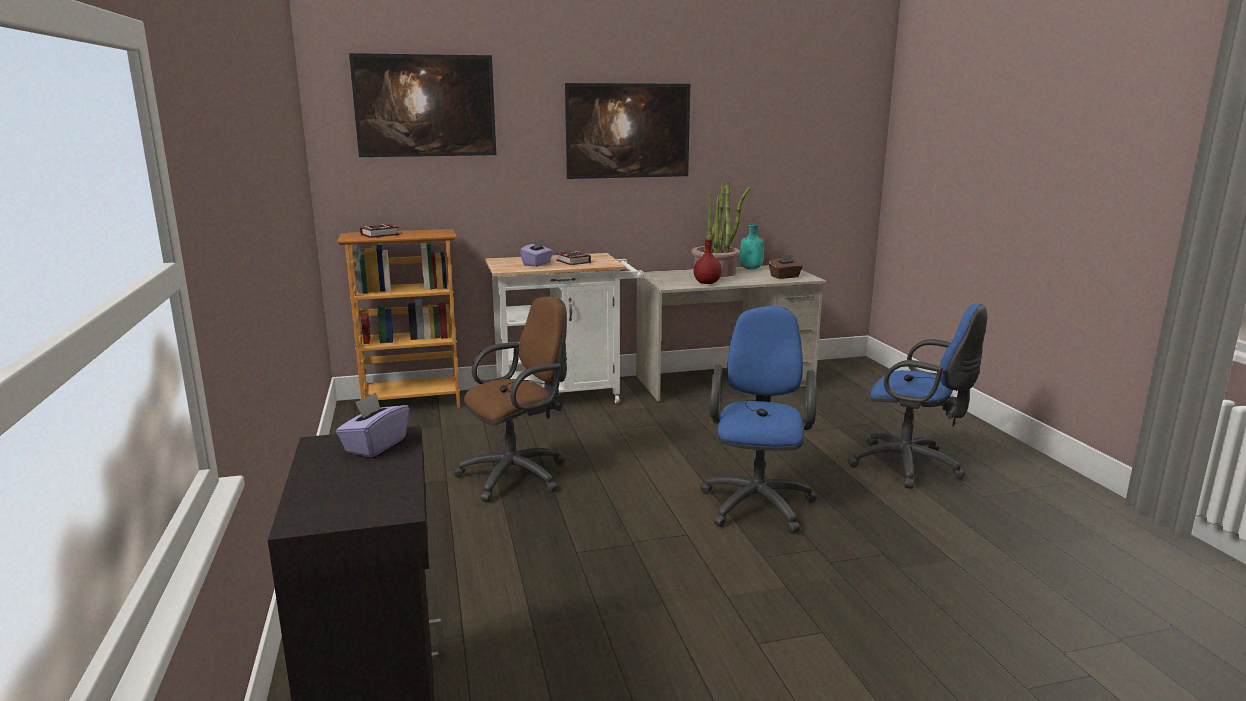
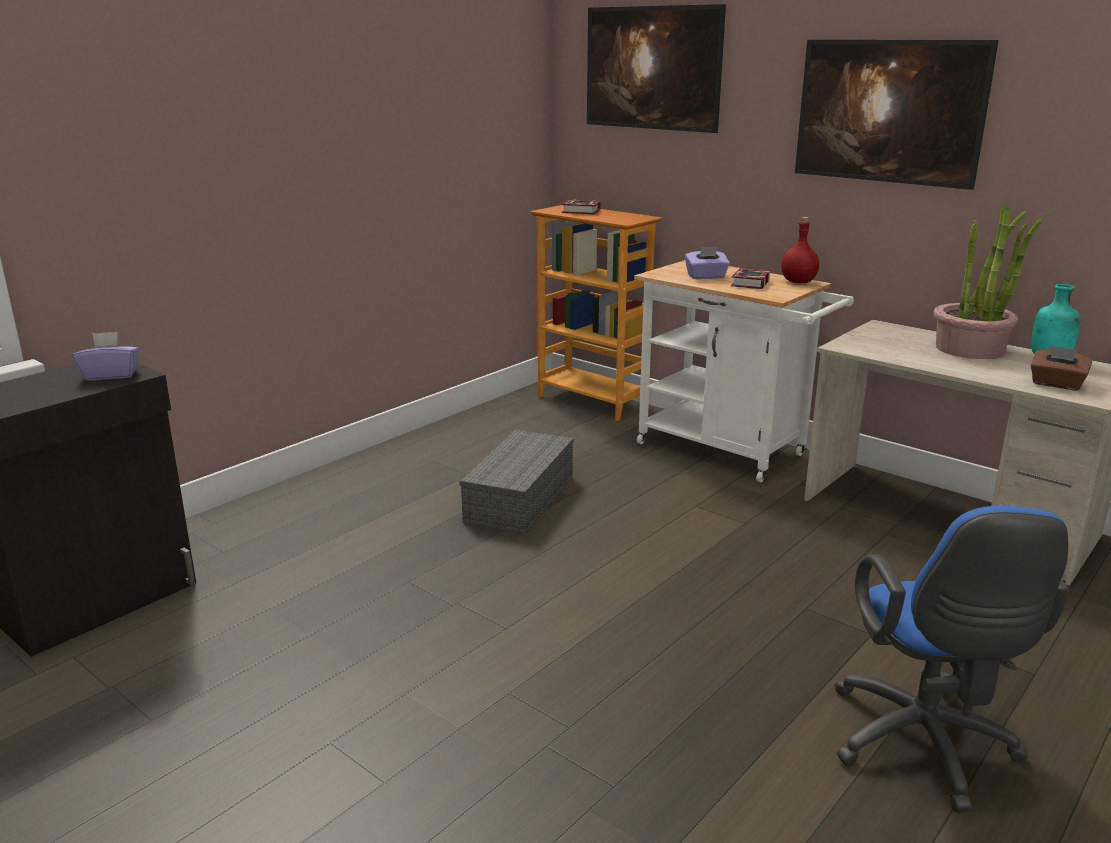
camera: 55 degrees right, 5 degrees up
brown office chair [454,296,567,502] -> grey storage box [460,430,574,534]
red bottle [694,235,722,284] -> red bottle moved to [781,217,819,283]
blue office chair [700,306,817,533] -> none

